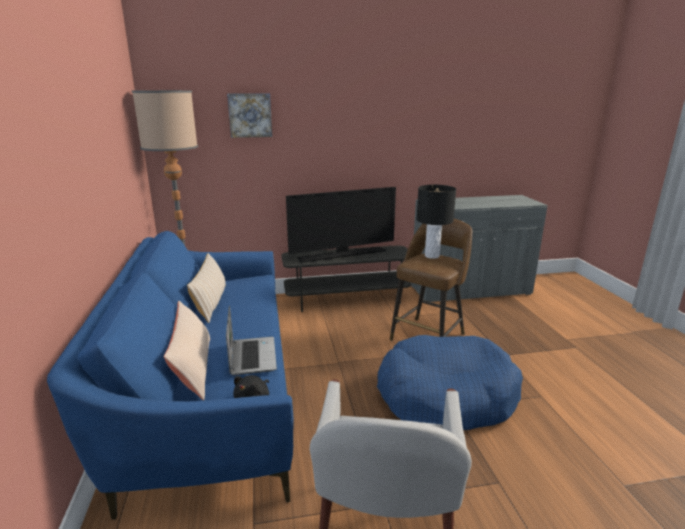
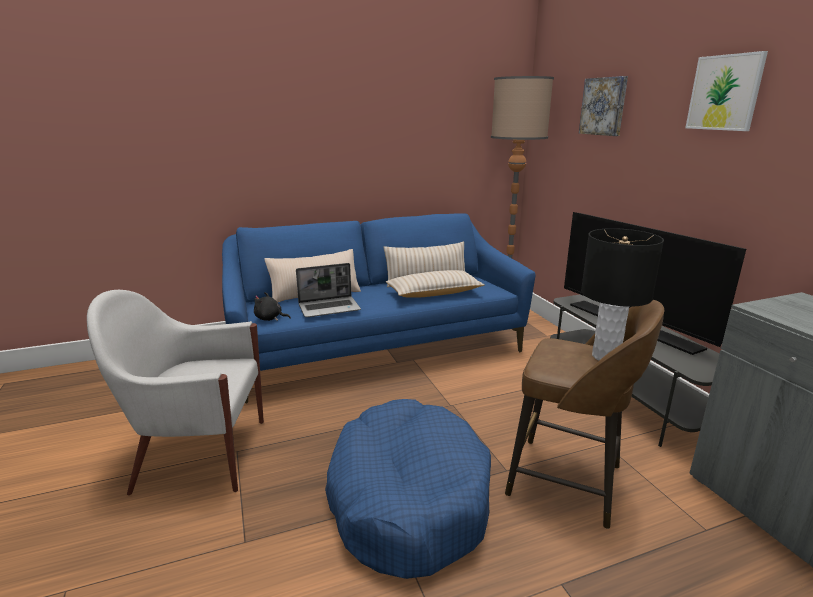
camera: 80 degrees right, 0 degrees up
none -> beige pillow [386,270,484,298]
none -> picture [685,51,768,131]

